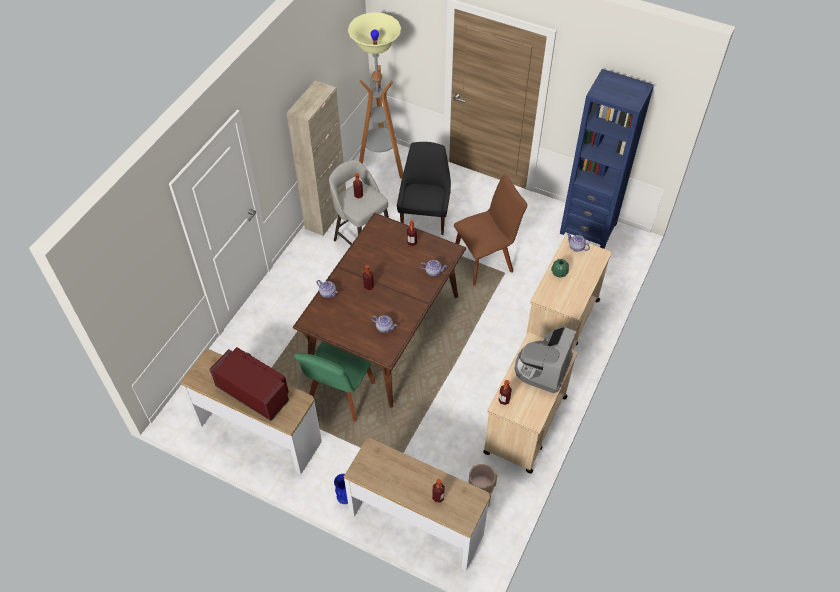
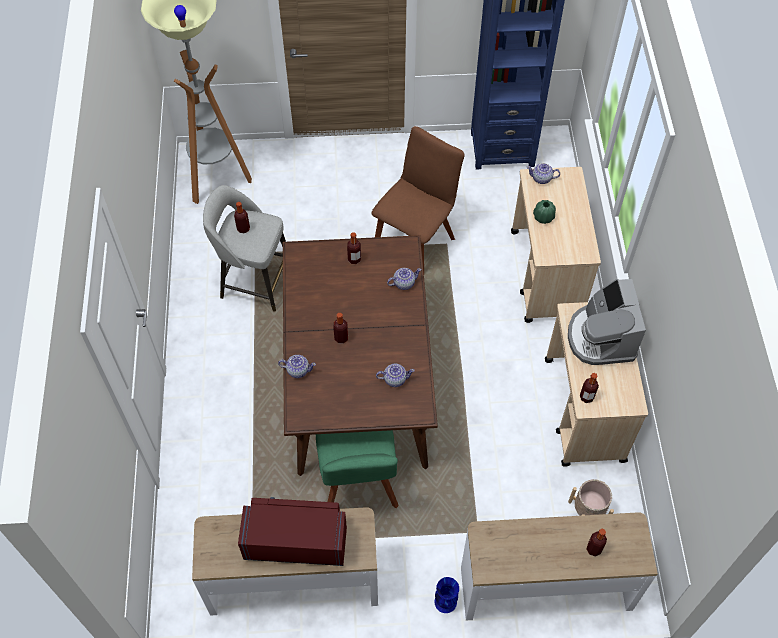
camera: 30 degrees left, 5 degrees up
beige cabinet [287,80,346,236] -> none
black chair [397,142,451,235] -> none

